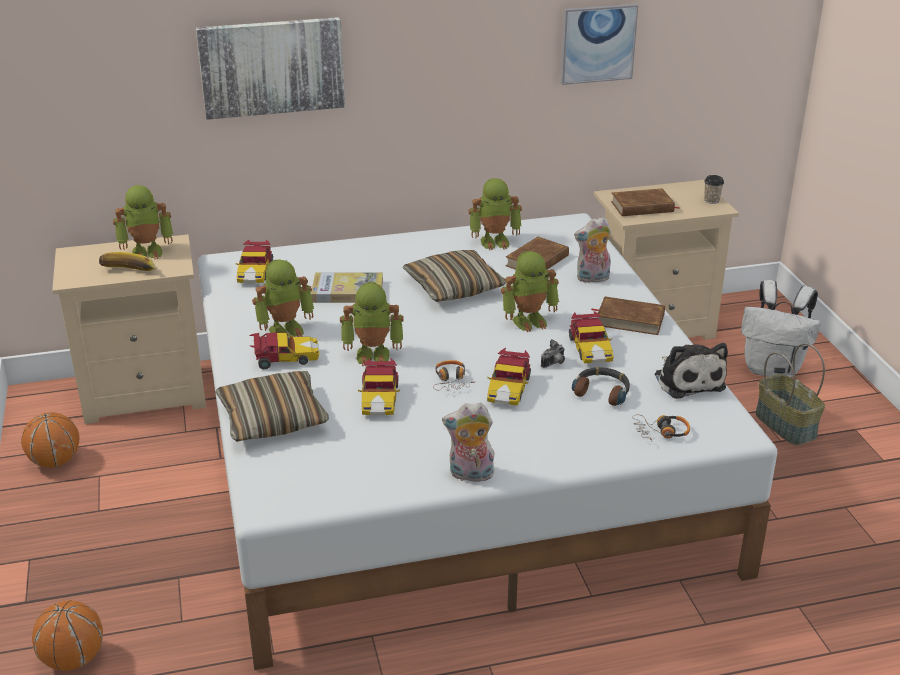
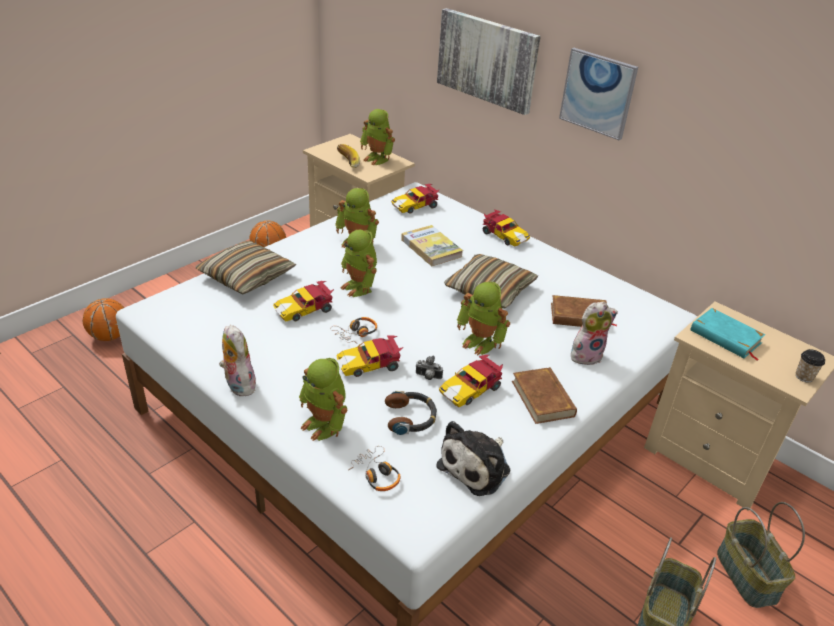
camera: 55 degrees right, 5 degrees up
toy car [249,332,319,369] -> toy car moved to [483,209,530,247]
toy robot [468,178,522,250] -> toy robot moved to [299,358,347,441]
picture [561,4,638,85] -> picture moved to [559,48,638,140]
plush toy [574,217,611,283] -> plush toy turned 120 degrees clockwise [571,301,618,365]
brown book [611,188,680,216] -> turquoise book [690,308,766,361]
white backpack [741,280,821,378] -> basket [717,502,805,608]

